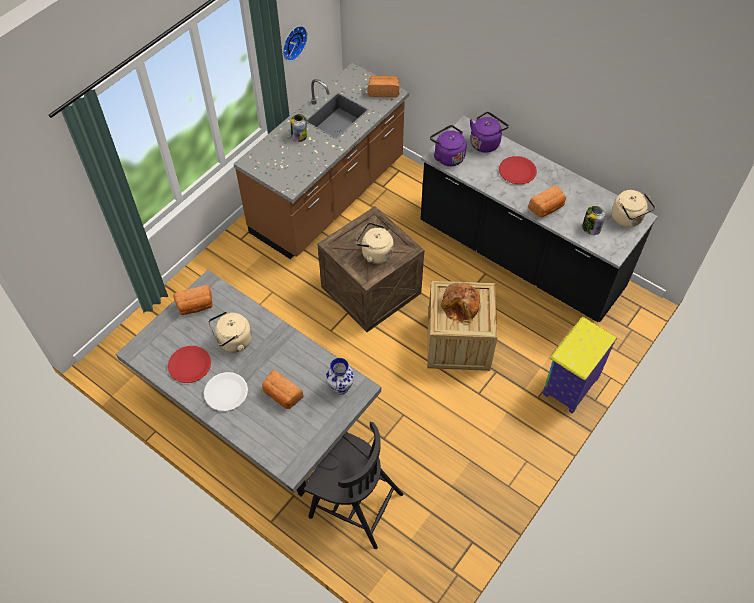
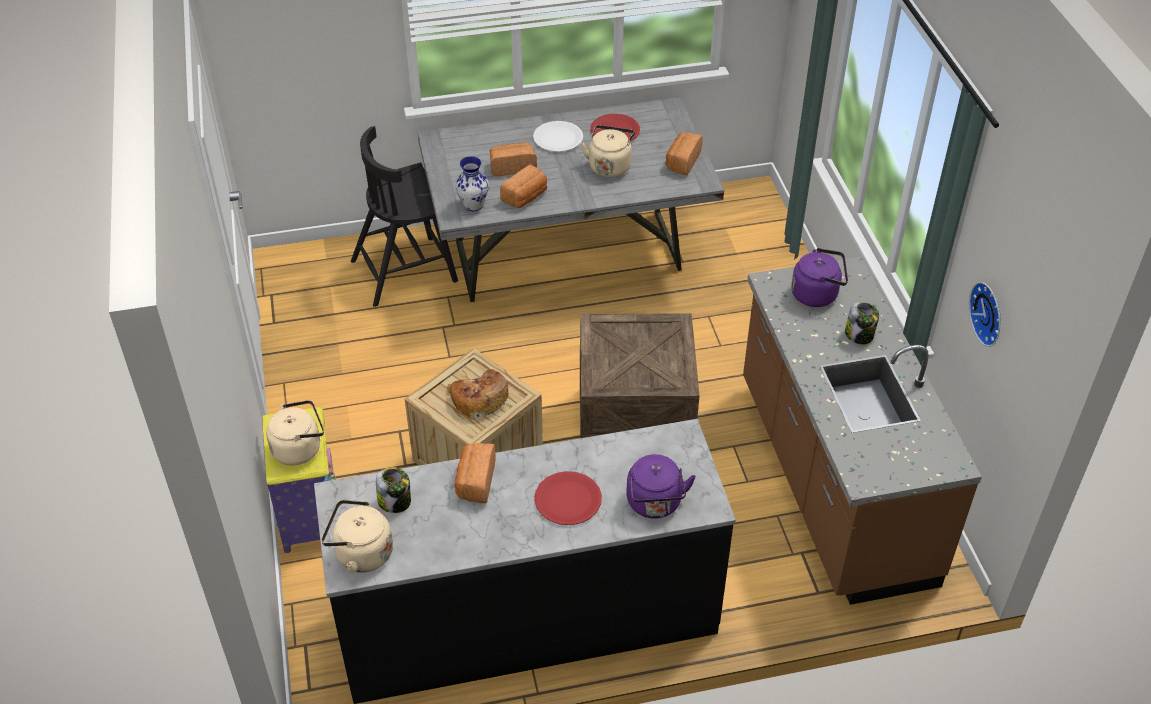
camera: 130 degrees right, 10 degrees down
beige kettle [356,223,394,264] -> beige kettle moved to [266,400,324,465]
bread [368,75,399,97] -> bread moved to [500,164,547,208]
purple kettle [430,125,467,166] -> purple kettle moved to [791,248,848,307]

